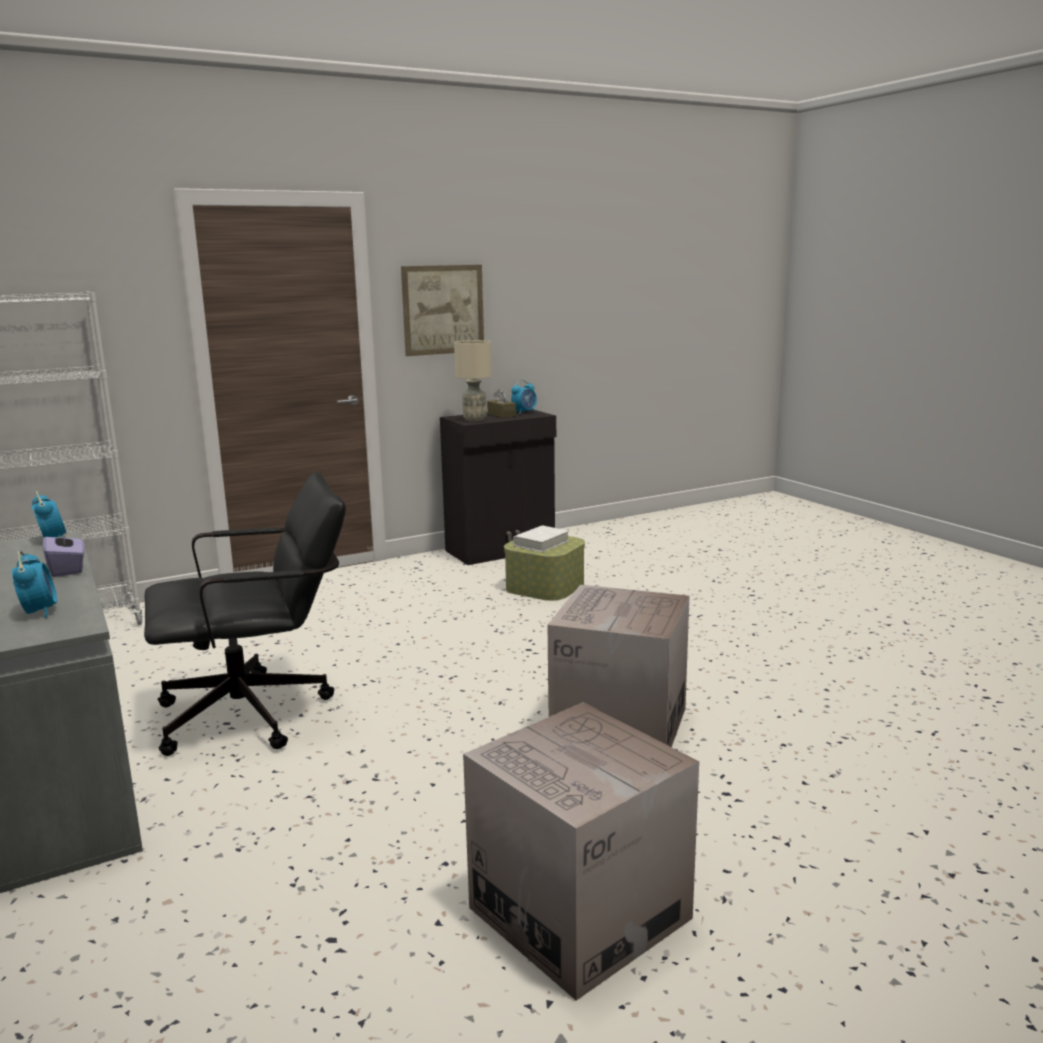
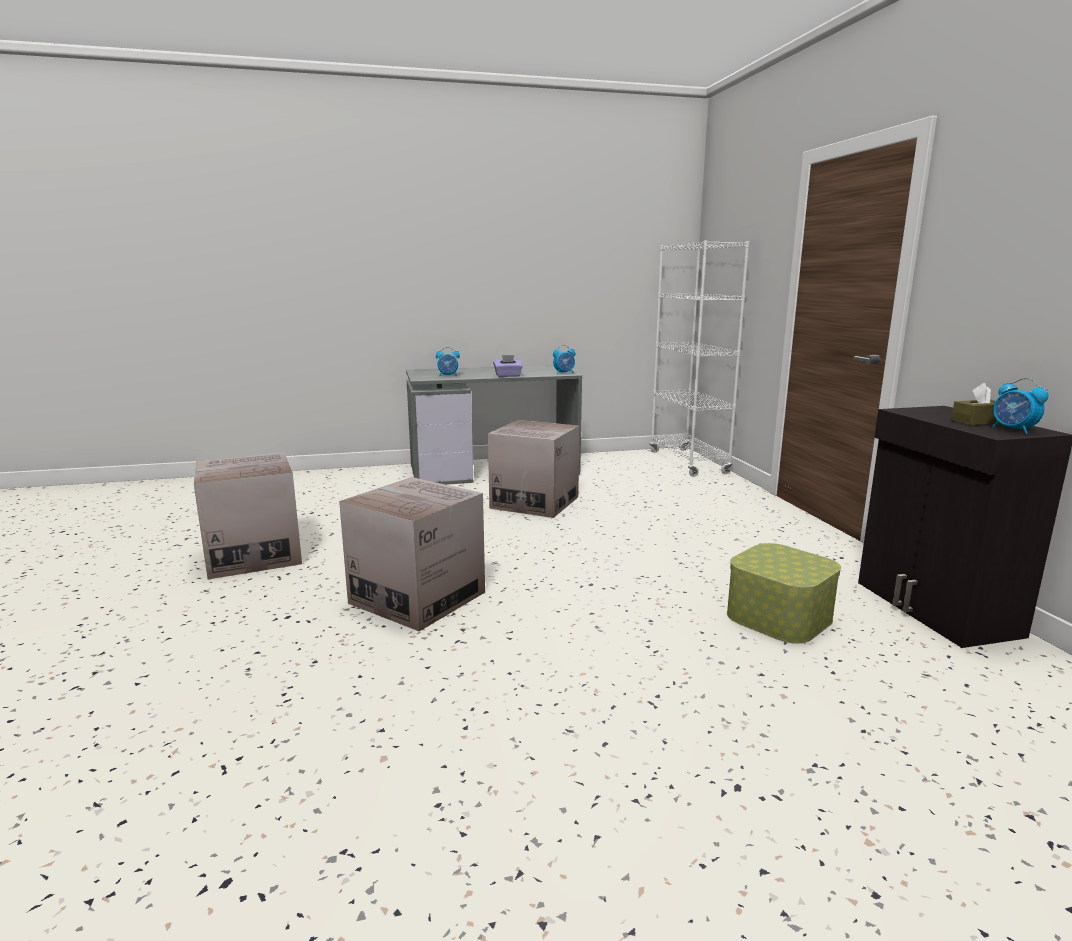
camera: 105 degrees right, 0 degrees up
black office chair [144,472,346,756] -> cardboard box [488,420,580,518]
picture [401,265,484,356] -> none
beige table lamp [454,340,492,421] -> none
white book [513,525,569,552] -> none

